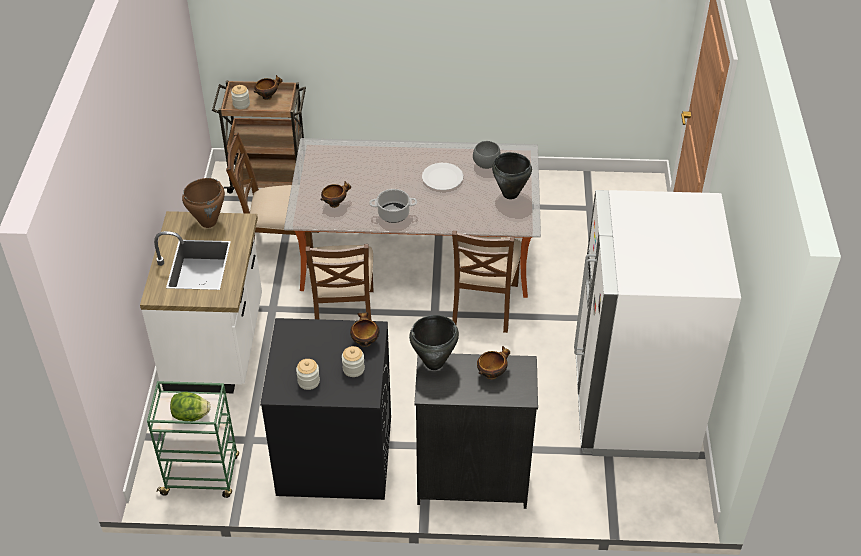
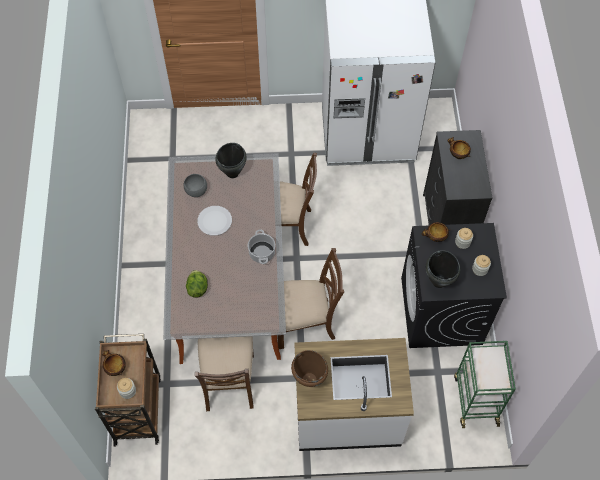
camera: 95 degrees left, 15 degrees up
lettuce [170,392,210,421] -> lettuce moved to [186,270,208,298]
bowl [320,181,351,208] -> none
black cooking pot [409,315,459,370] -> black cooking pot moved to [426,250,460,288]

